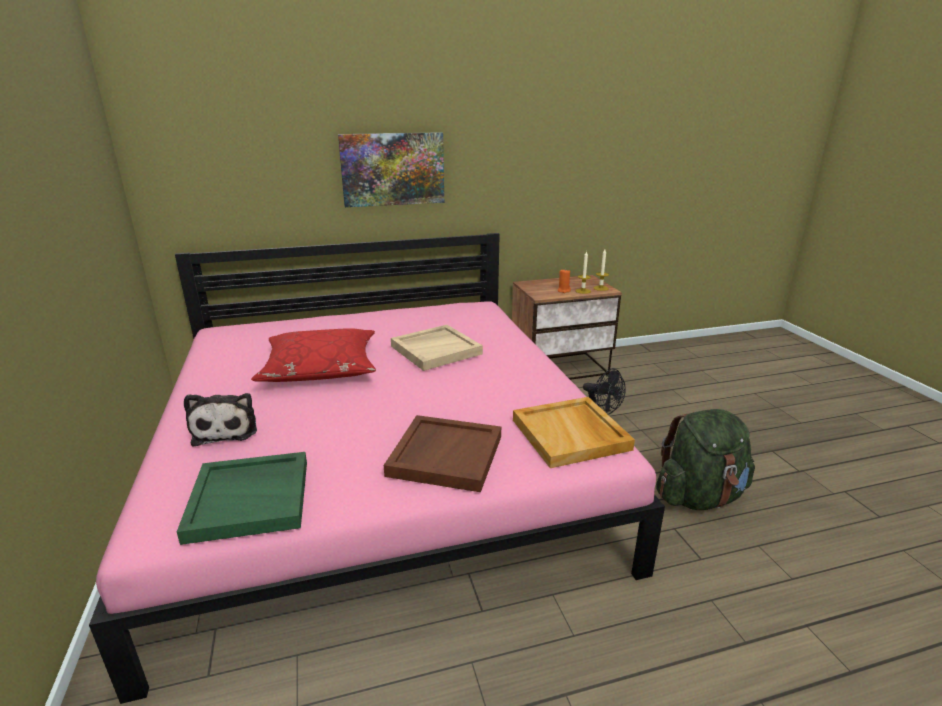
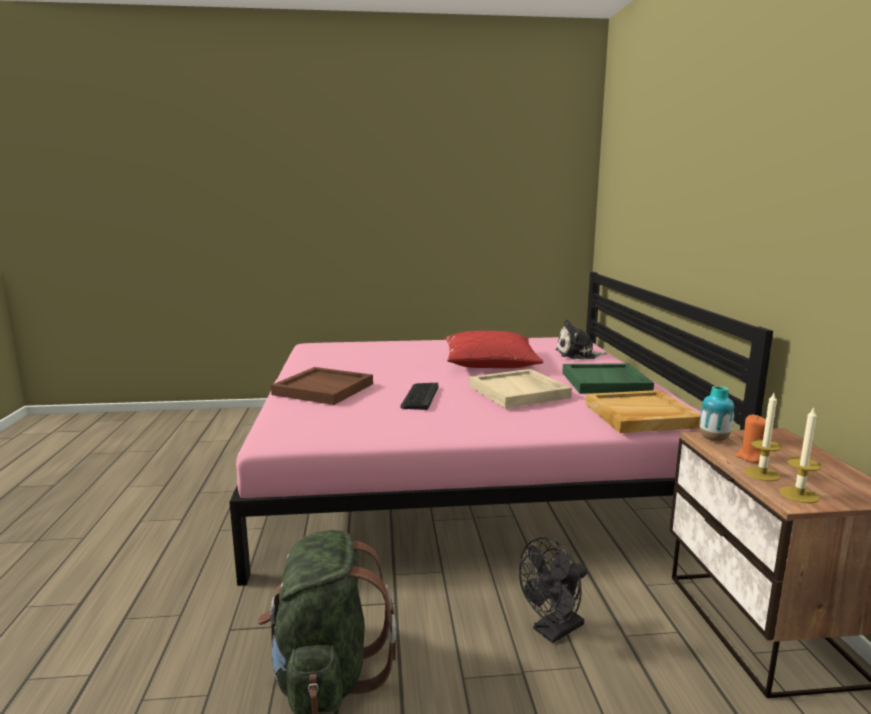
camera: 100 degrees right, 10 degrees down
green tray [177,452,307,545] -> green tray moved to [562,363,654,394]
plush toy [184,393,257,446] -> plush toy moved to [555,319,607,359]
picture [338,132,444,207] -> none
beige tray [513,397,635,468] -> beige tray moved to [585,390,700,433]
none -> keyboard [400,383,438,410]
none -> vase [700,386,734,441]

